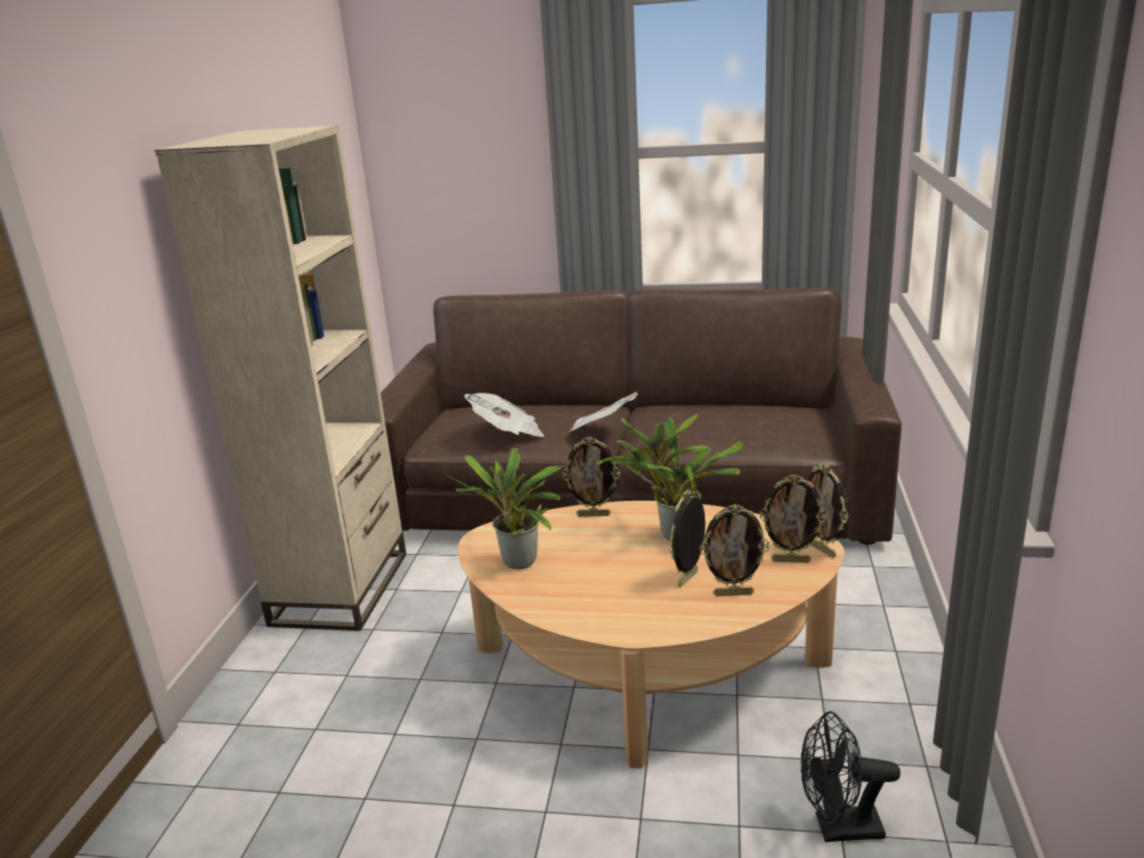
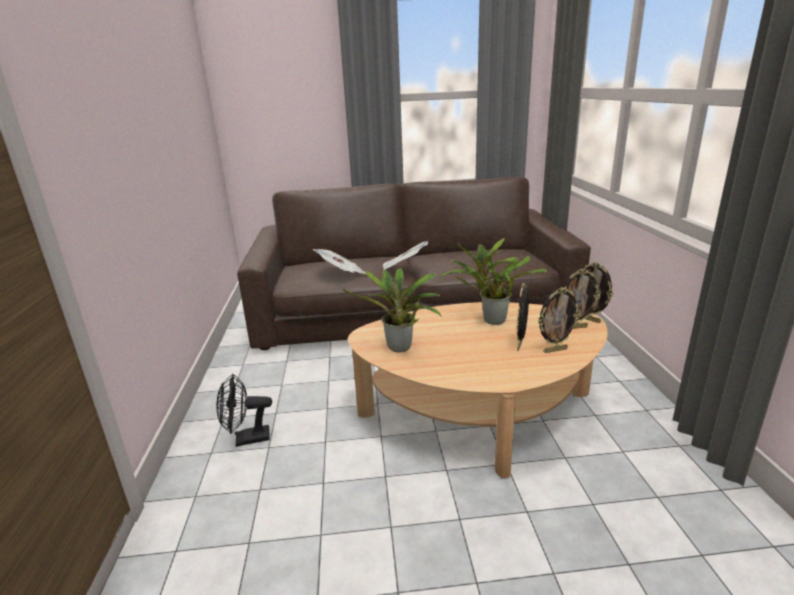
camera: 15 degrees left, 0 degrees up
beige bookcase [155,125,406,631] -> none
picture frame [562,437,620,517] -> none
black fan [800,711,900,842] -> black fan moved to [216,373,272,447]

